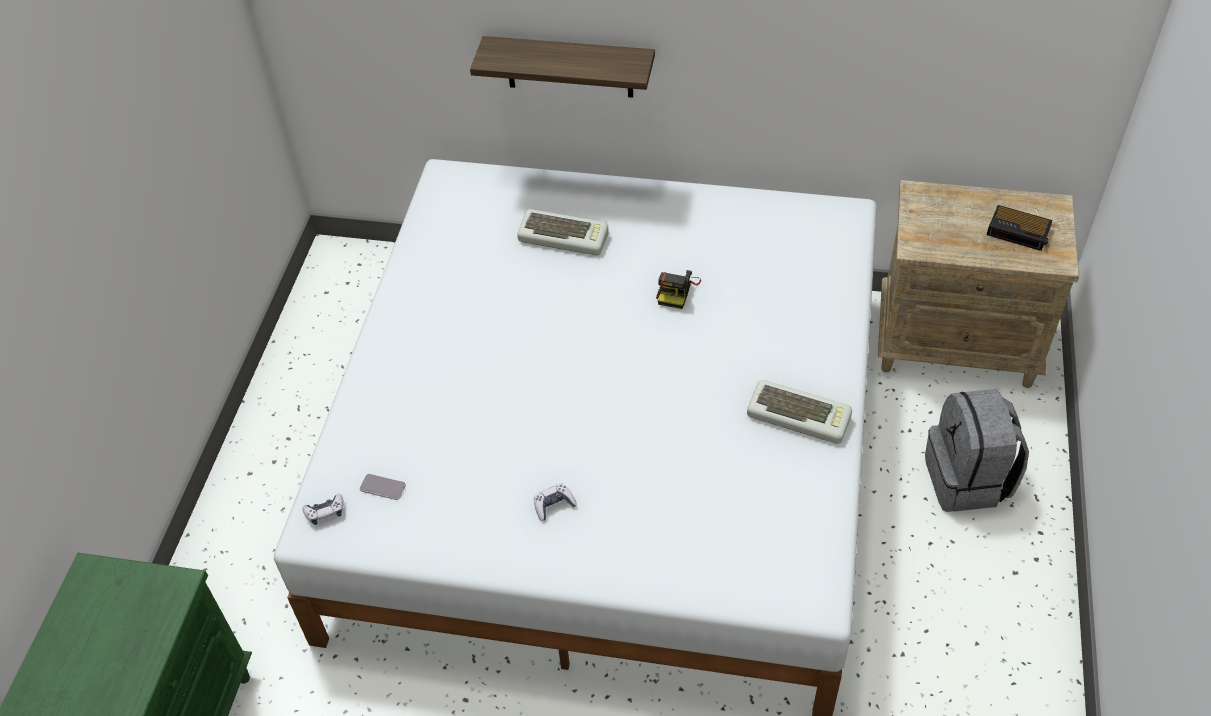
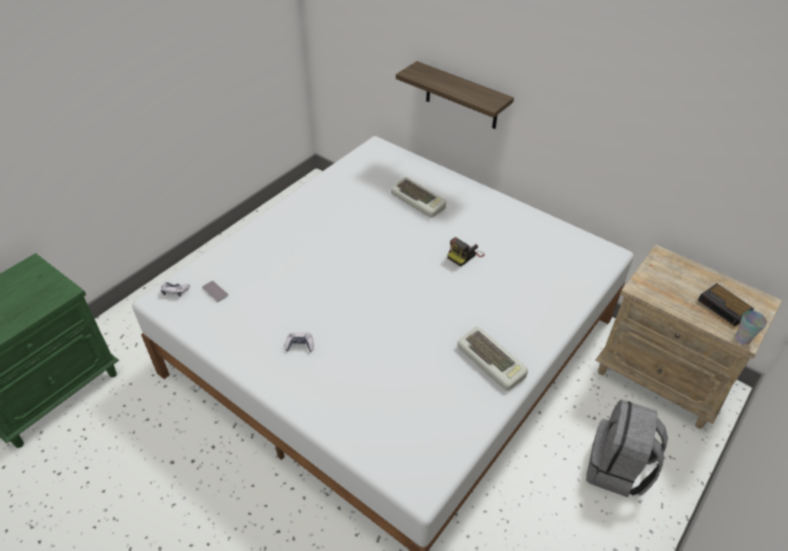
camera: 25 degrees right, 5 degrees down
none -> cup [735,310,767,345]

